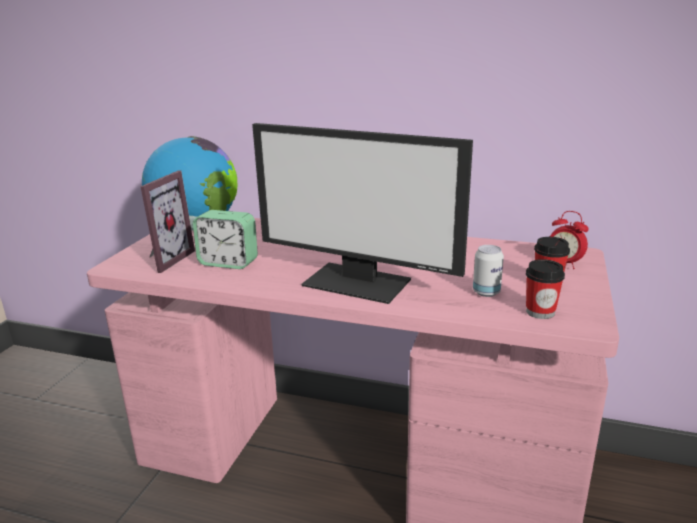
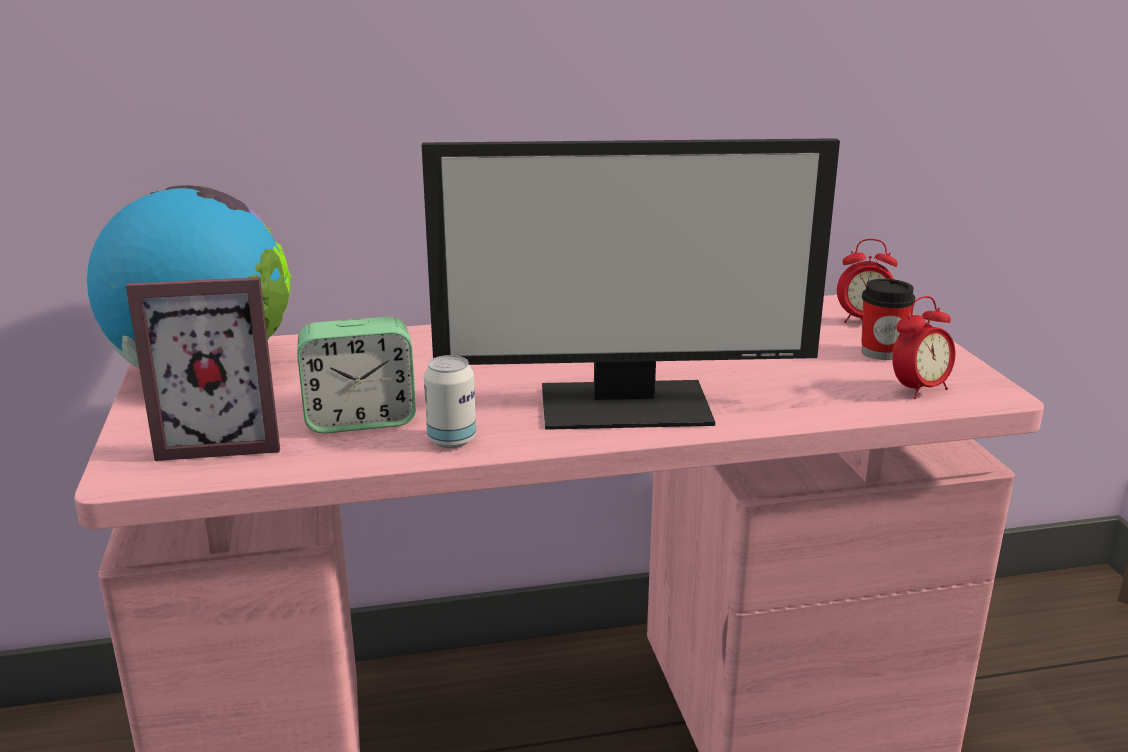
camera: 30 degrees left, 0 degrees up
picture frame [141,170,195,273] -> picture frame turned 90 degrees clockwise [126,277,280,461]
can [473,245,504,297] -> can moved to [424,355,476,448]
cup [526,259,565,319] -> alarm clock [892,296,955,399]

